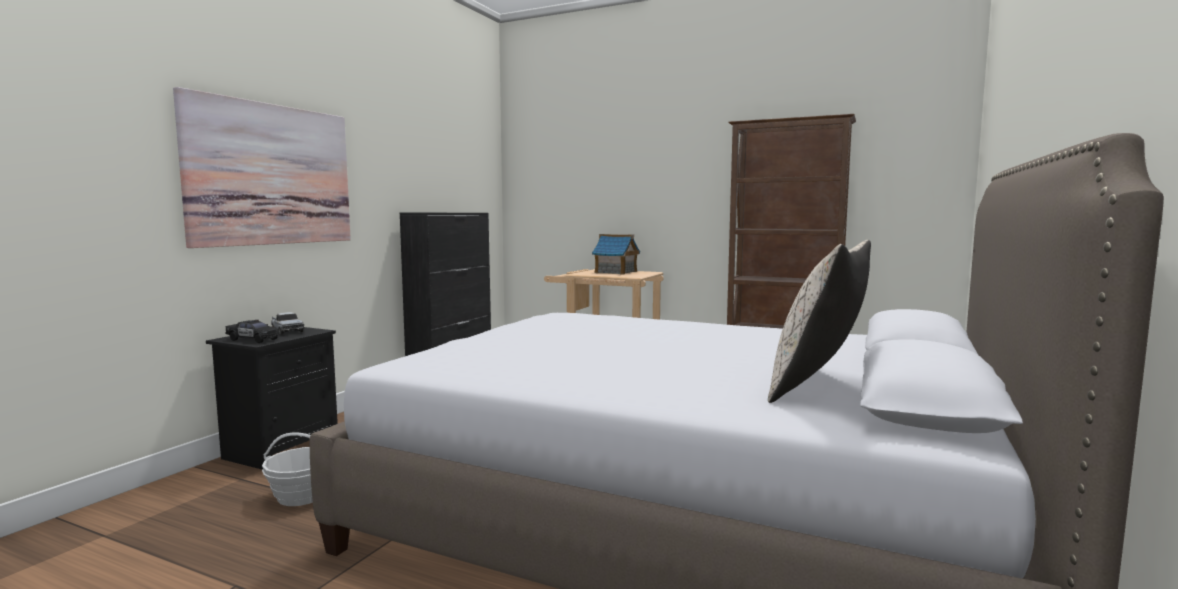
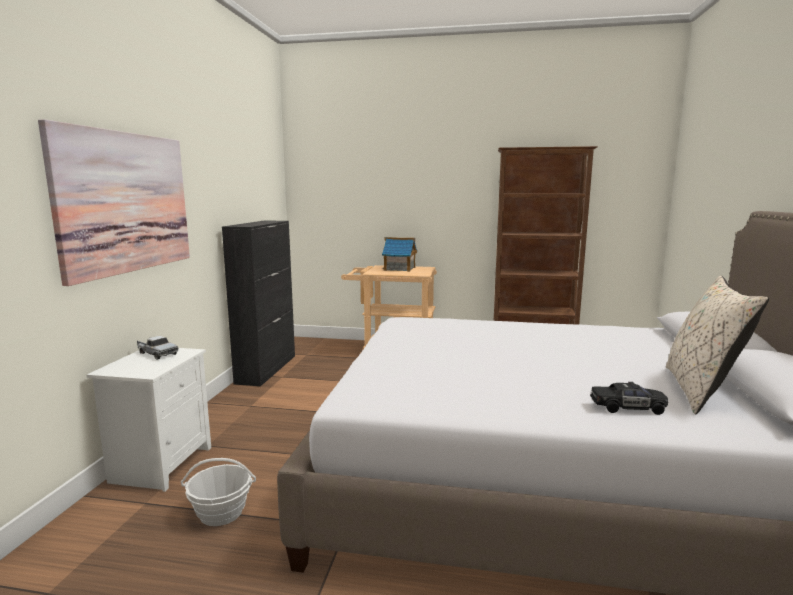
camera: 15 degrees left, 5 degrees up
black nightstand [206,327,338,469] -> white nightstand [86,348,211,492]
black toy car [225,320,278,343] -> black toy car moved to [590,382,668,415]

